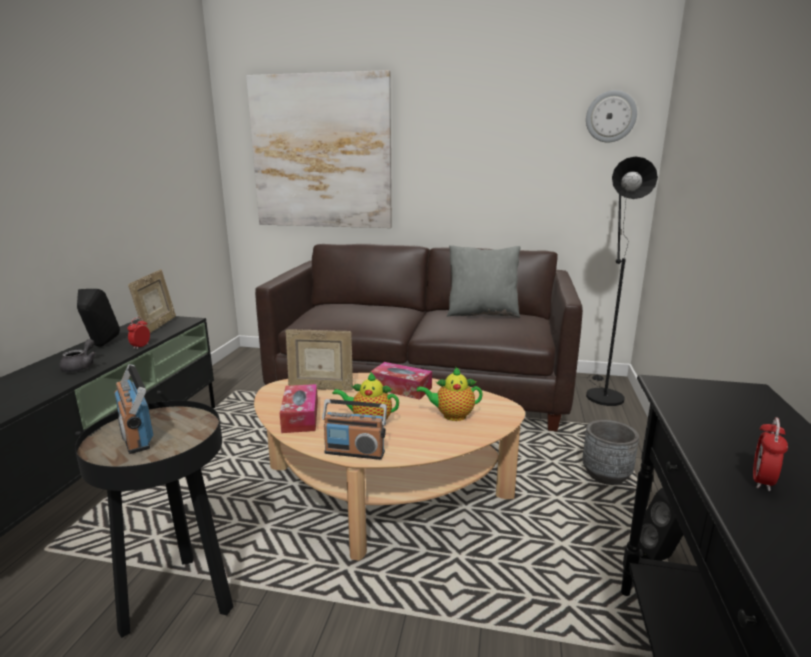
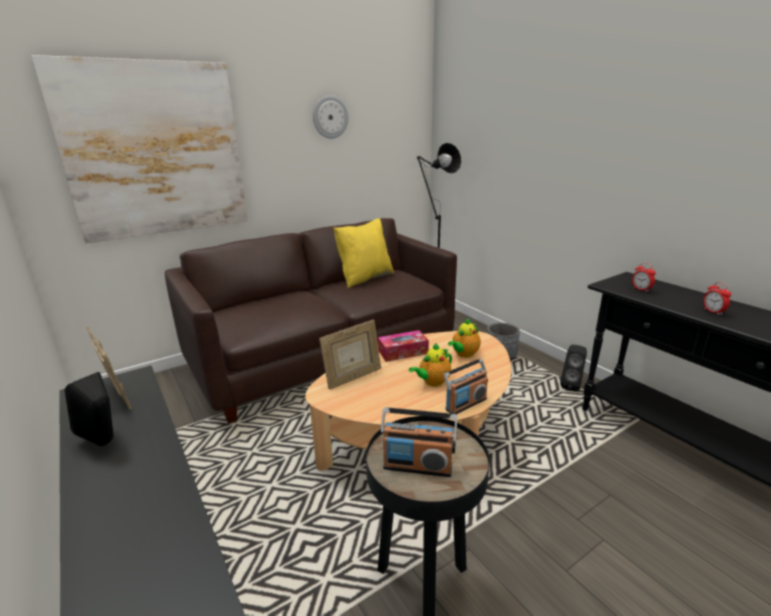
camera: 45 degrees left, 5 degrees up
grey teapot [59,339,96,372] -> none
alarm clock [127,317,150,349] -> alarm clock moved to [632,263,656,292]
tissue box [280,384,318,433] -> none
grey pillow [447,245,521,318] -> yellow pillow [334,218,394,288]
wall clock [586,90,637,142] -> wall clock moved to [313,96,349,139]

